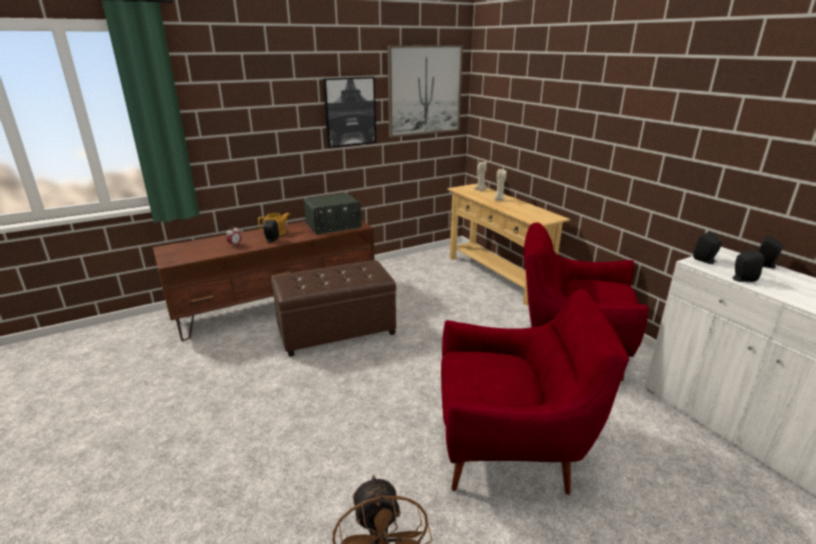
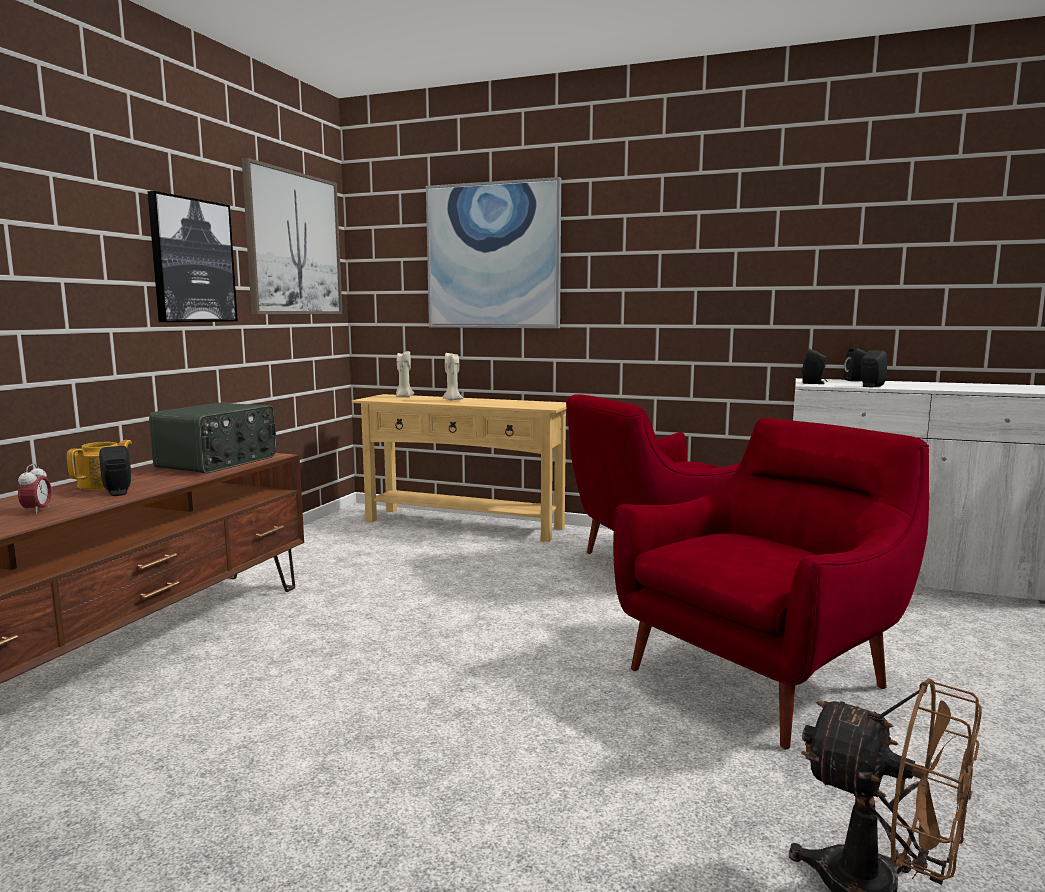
camera: 40 degrees left, 15 degrees down
brown ottoman [271,260,396,357] -> none
none -> picture [426,177,561,328]

